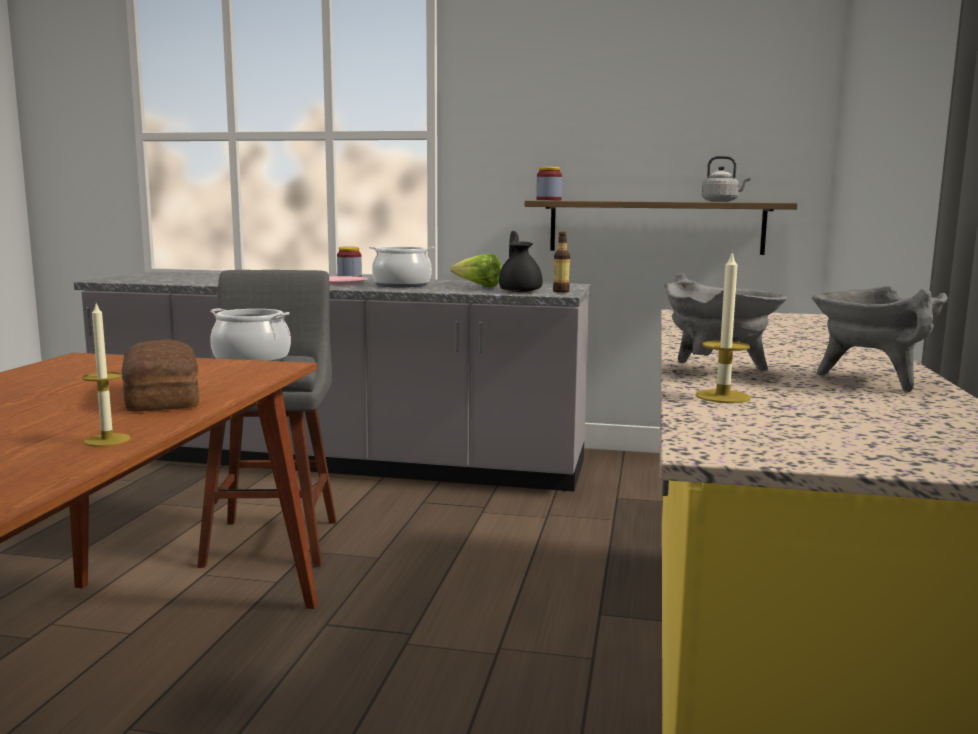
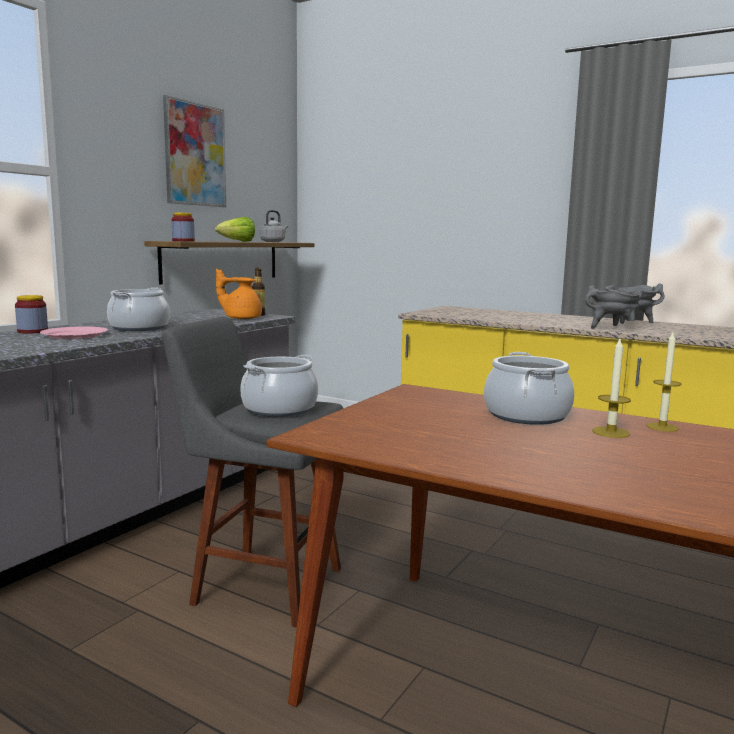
camera: 70 degrees left, 0 degrees up
bread [122,339,199,412] -> cooking pot [484,352,574,425]
lettuce [450,253,502,287] -> lettuce moved to [215,217,255,242]
black teapot [499,230,543,292] -> orange teapot [216,269,262,319]
candle [695,250,751,403] -> candle moved to [592,339,631,438]
none -> picture [163,95,226,207]

